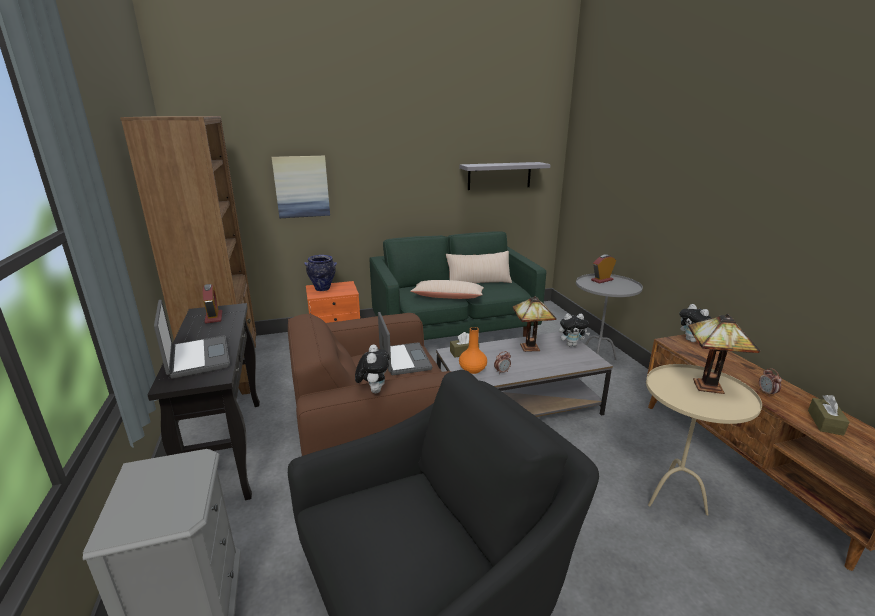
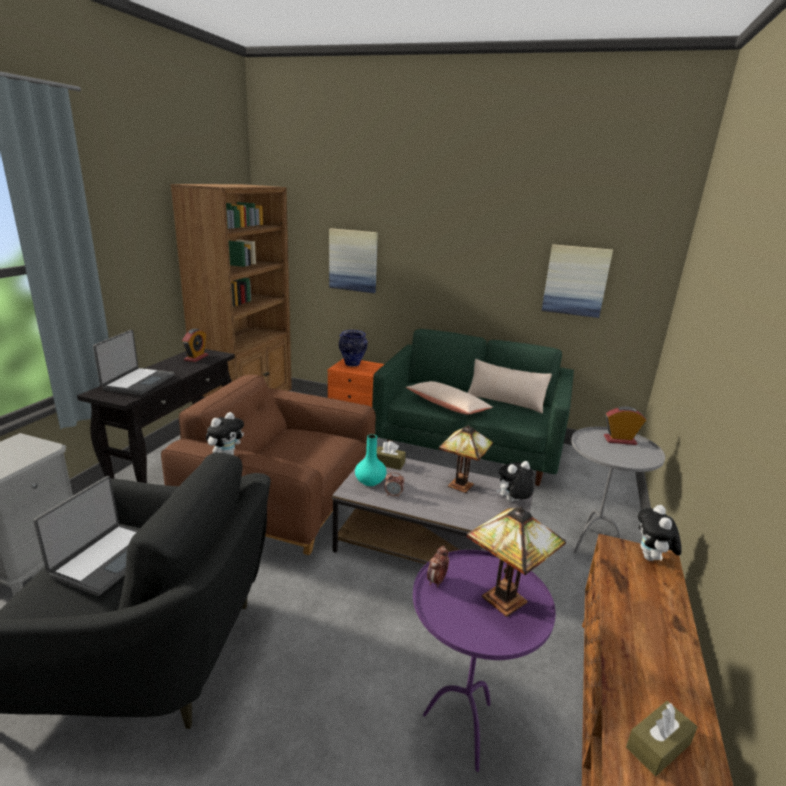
camera: 35 degrees right, 0 degrees up
laptop [378,312,432,375] -> laptop moved to [33,476,137,596]
grey shelf [459,162,551,190] -> picture [542,244,613,318]
orange vase [459,327,487,374] -> turquoise vase [355,434,387,486]
plush toy [559,314,590,346] -> plush toy turned 120 degrees clockwise [497,461,534,502]
beige side table [646,364,762,515] -> purple side table [413,550,556,772]
alarm clock [759,368,782,397] -> alarm clock moved to [427,546,449,587]

